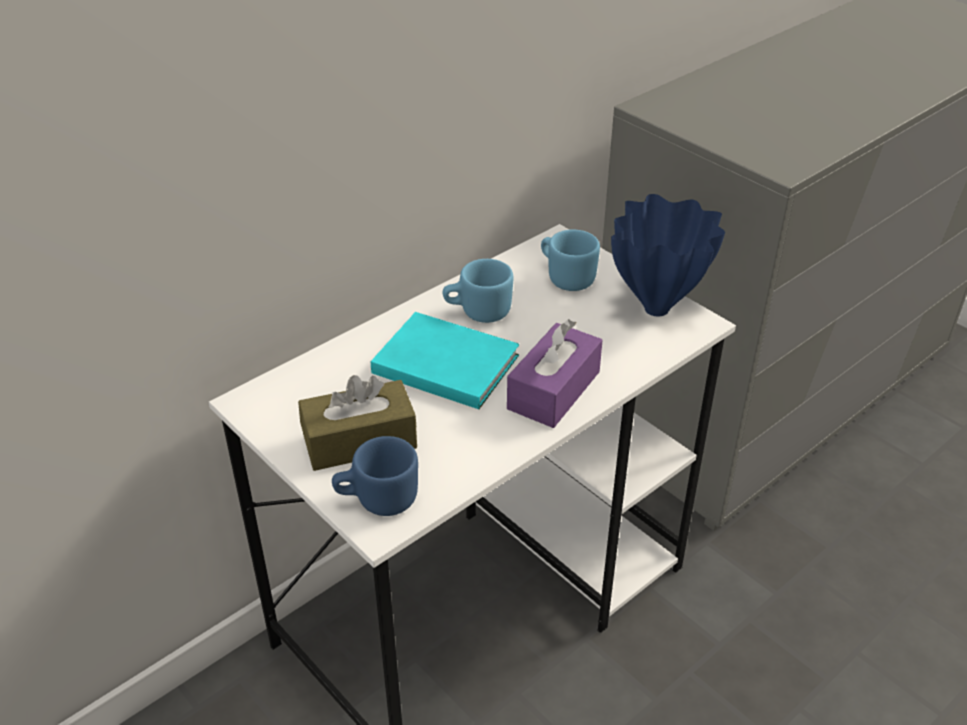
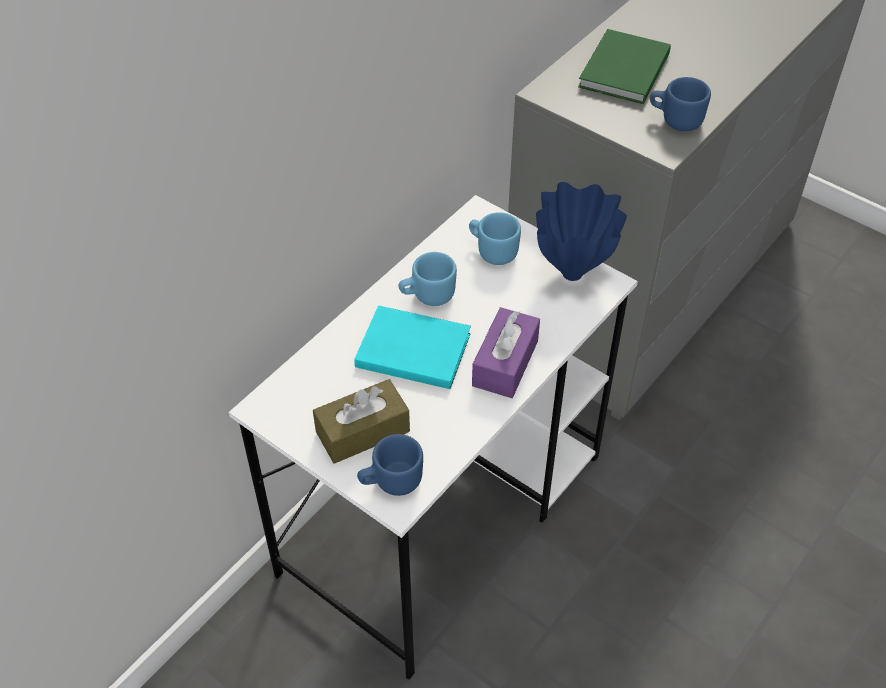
camera: 10 degrees left, 10 degrees up
none -> green book [578,29,671,104]
none -> blue mug [650,77,711,131]

